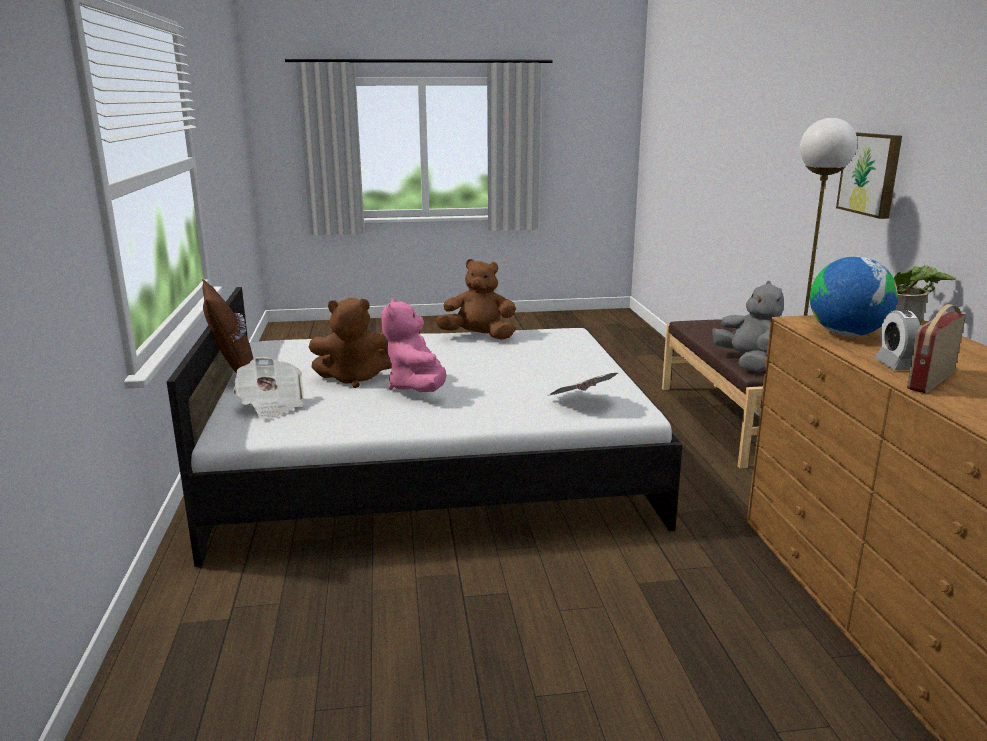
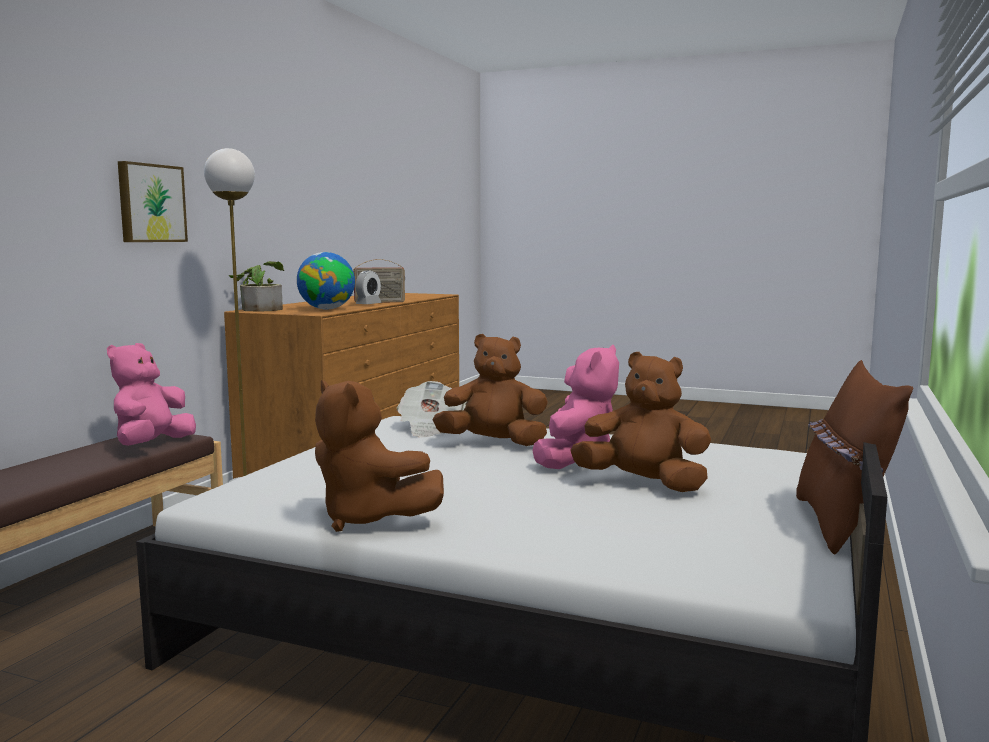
camera: 150 degrees left, 10 degrees down
newspaper [233,357,304,419] -> none
grey plush toy [712,281,784,372] -> pink plush toy [107,343,196,446]
none -> brown plush toy [433,334,548,446]

